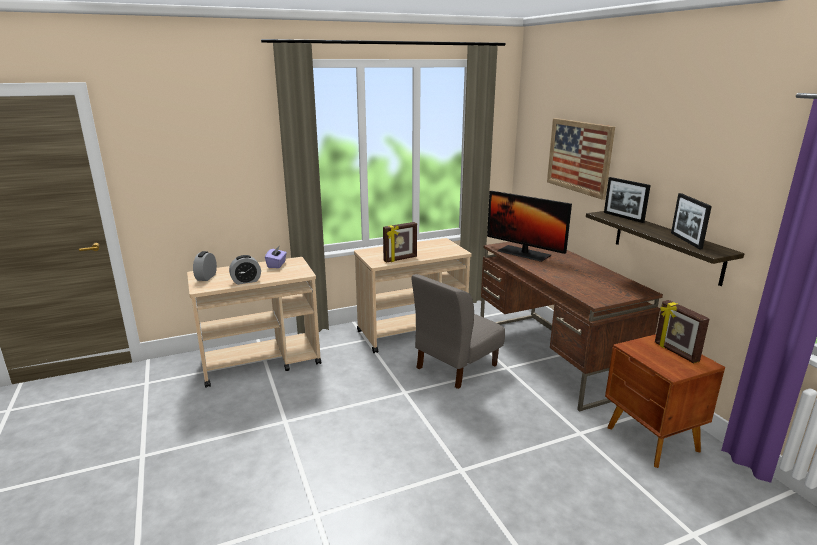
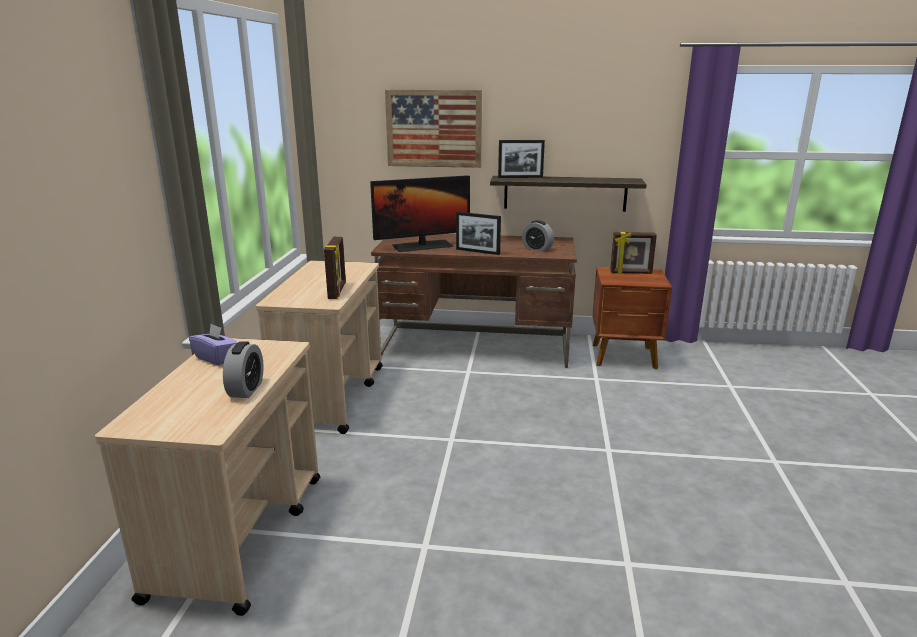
camera: 60 degrees left, 0 degrees up
alarm clock [193,251,217,281] -> alarm clock moved to [522,220,554,252]
grey chair [411,274,505,389] -> none
picture frame [671,193,712,249] -> picture frame moved to [456,212,501,255]

